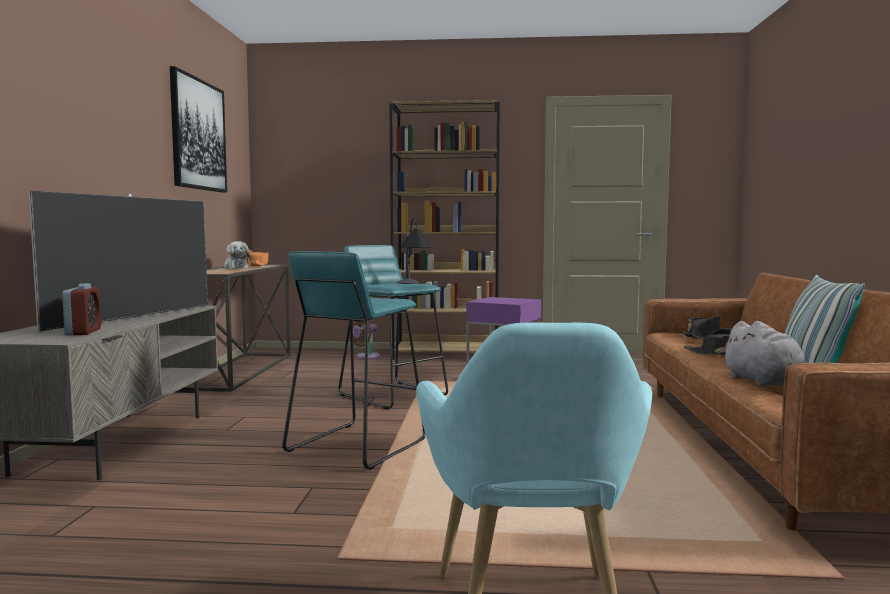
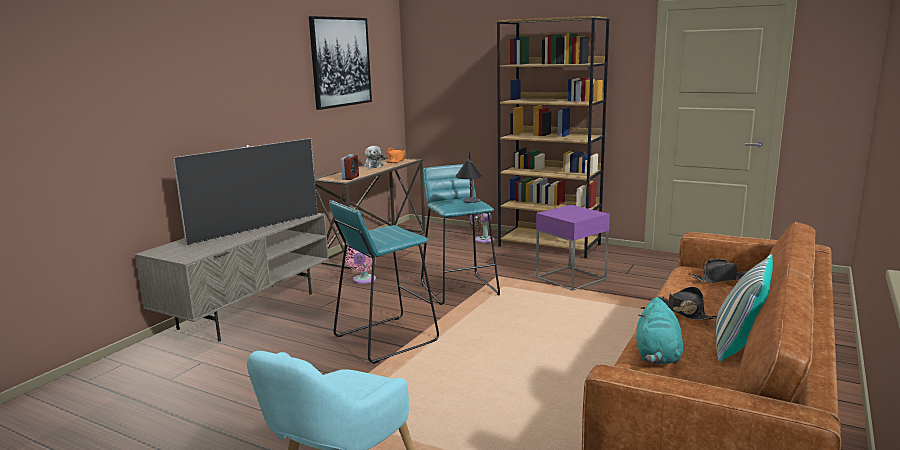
camera: 25 degrees right, 10 degrees up
alarm clock [62,283,101,336] -> alarm clock moved to [341,154,359,180]
grey plush toy [721,321,804,386] -> turquoise plush toy [636,297,683,364]
none -> pink fan [345,247,377,284]

